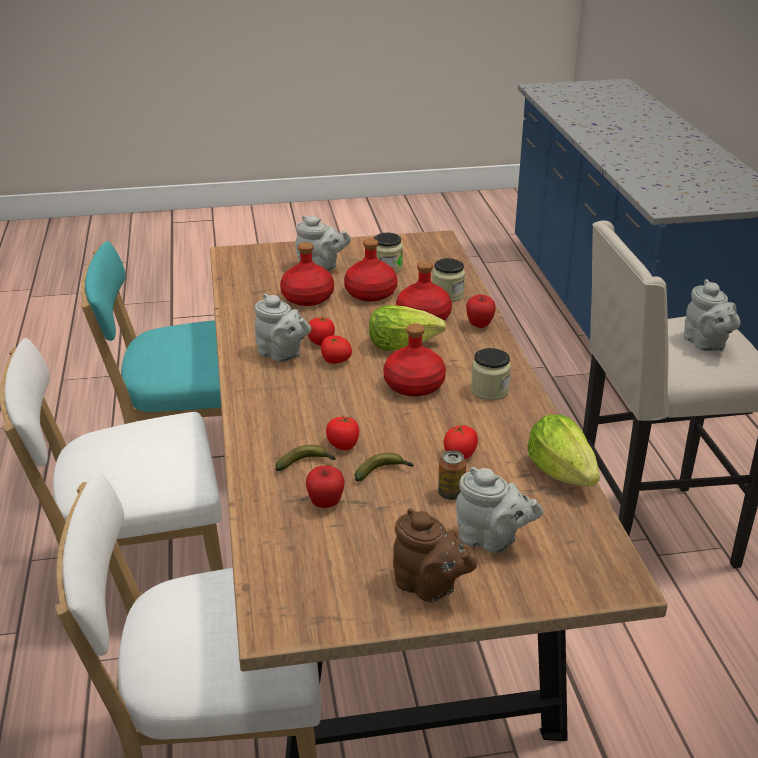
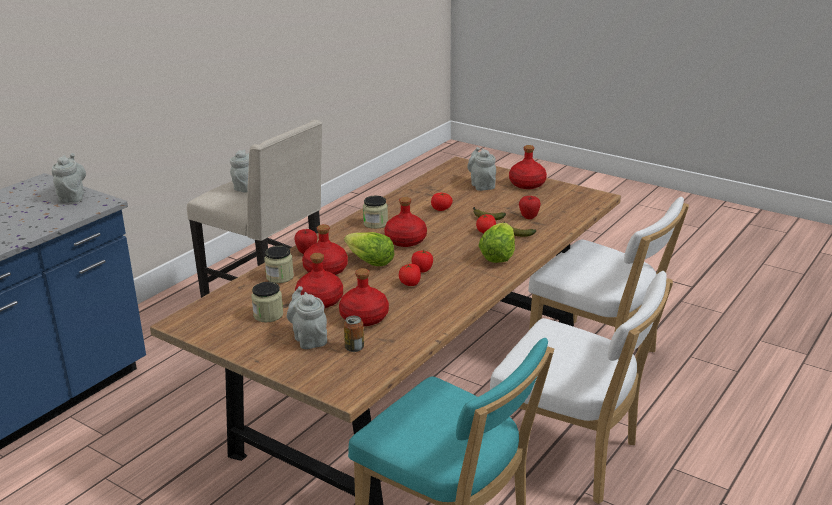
camera: 135 degrees left, 5 degrees down
grey teapot [254,293,311,362] -> grey teapot moved to [52,153,86,203]
brown teapot [393,508,477,602] -> red bottle [509,145,547,189]
can [438,450,466,500] -> can moved to [344,316,364,352]
lettuce [527,415,600,487] -> lettuce moved to [479,223,515,263]

